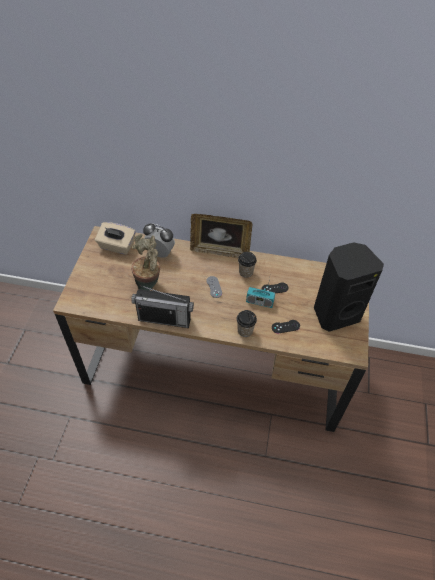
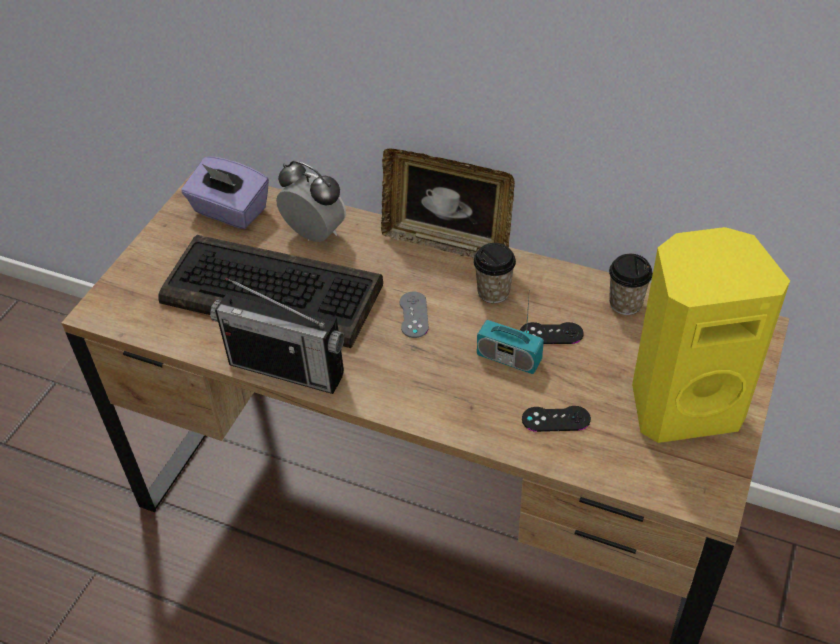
camera: 15 degrees right, 5 degrees down
beige tissue box [95,222,136,255] -> purple tissue box [181,157,269,229]
potted plant [131,234,160,291] -> keyboard [159,235,383,348]
cup [237,310,257,337] -> cup moved to [609,254,653,315]
black speaker [314,242,384,332] -> yellow speaker [632,227,790,443]

